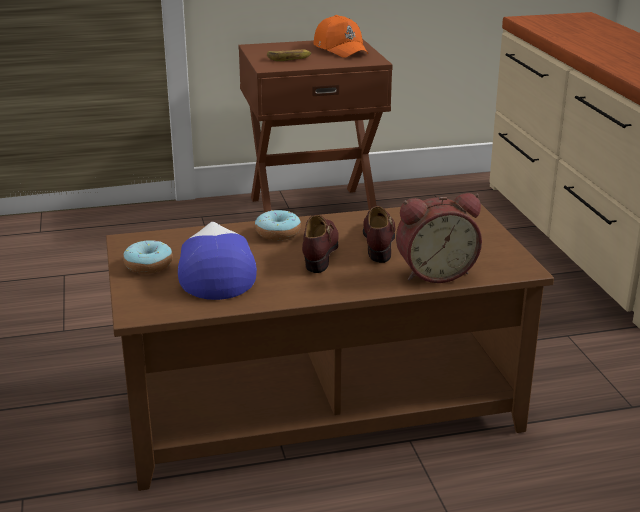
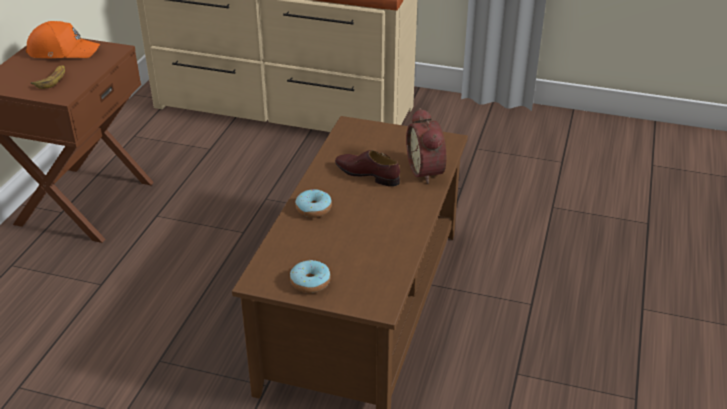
camera: 60 degrees left, 10 degrees up
cap [178,222,257,300] -> none
brown shoe [302,215,339,273] -> none
alarm clock [396,193,482,283] -> alarm clock turned 150 degrees clockwise [406,108,446,184]

